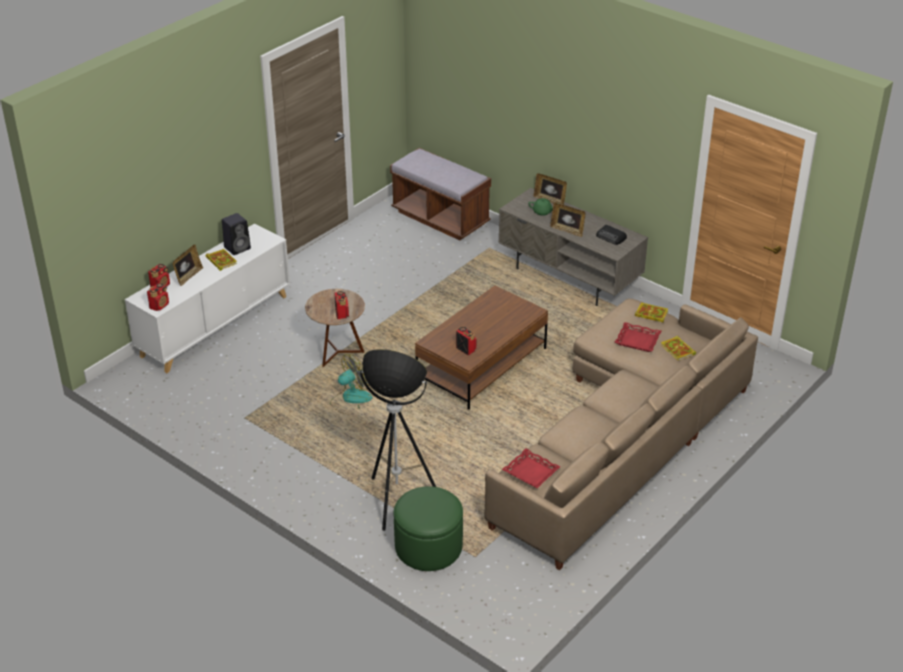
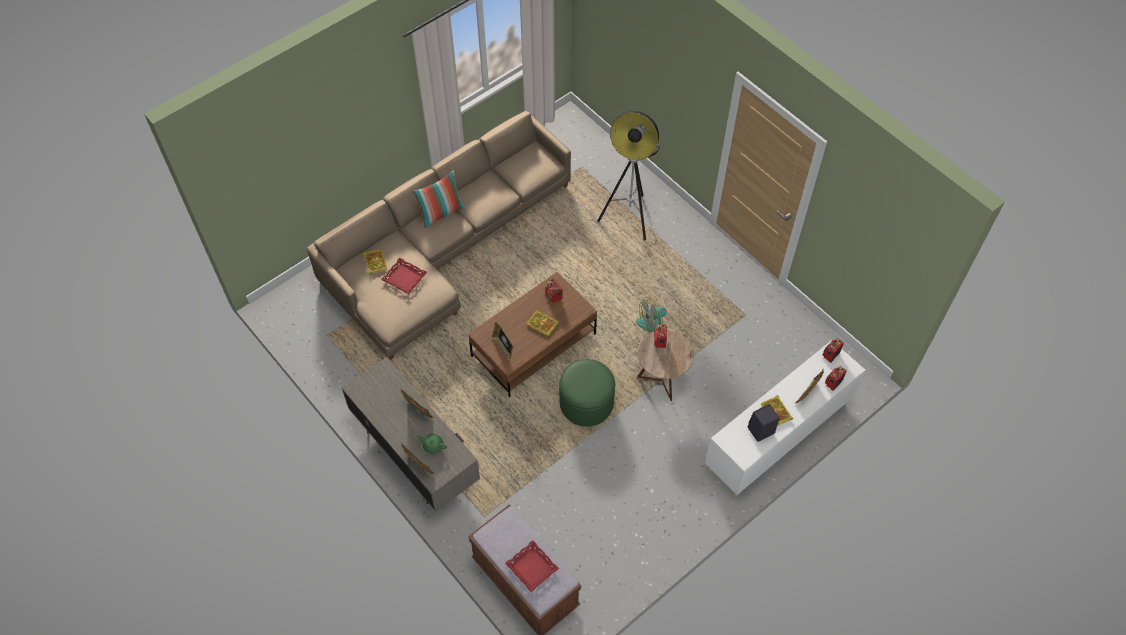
camera: 170 degrees left, 20 degrees up
green ottoman [394,486,463,571] -> green ottoman moved to [559,359,615,427]
red tray [502,448,561,488] -> red tray moved to [505,540,559,592]
radio [596,225,627,245] -> none
book [635,303,668,322] -> book moved to [527,310,559,336]
none -> pillow [412,170,465,228]
none -> picture frame [492,322,514,363]

